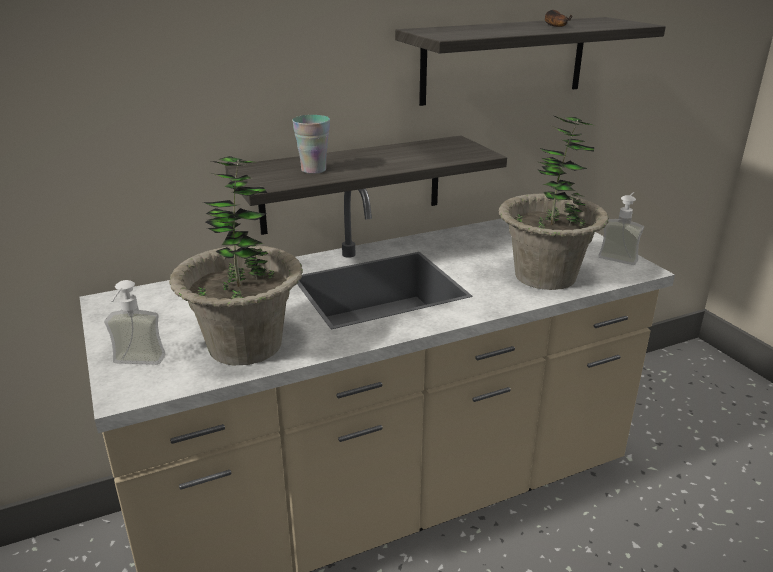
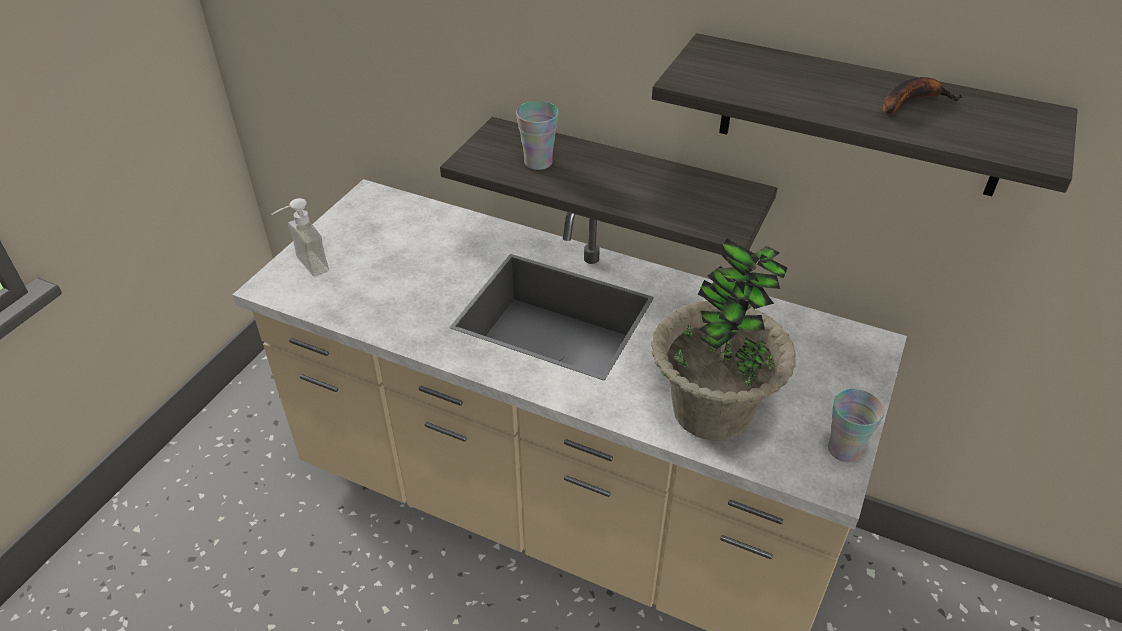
camera: 50 degrees right, 15 degrees up
potted plant [169,156,303,365] -> none
soap dispenser [598,192,644,265] -> cup [828,389,884,462]

